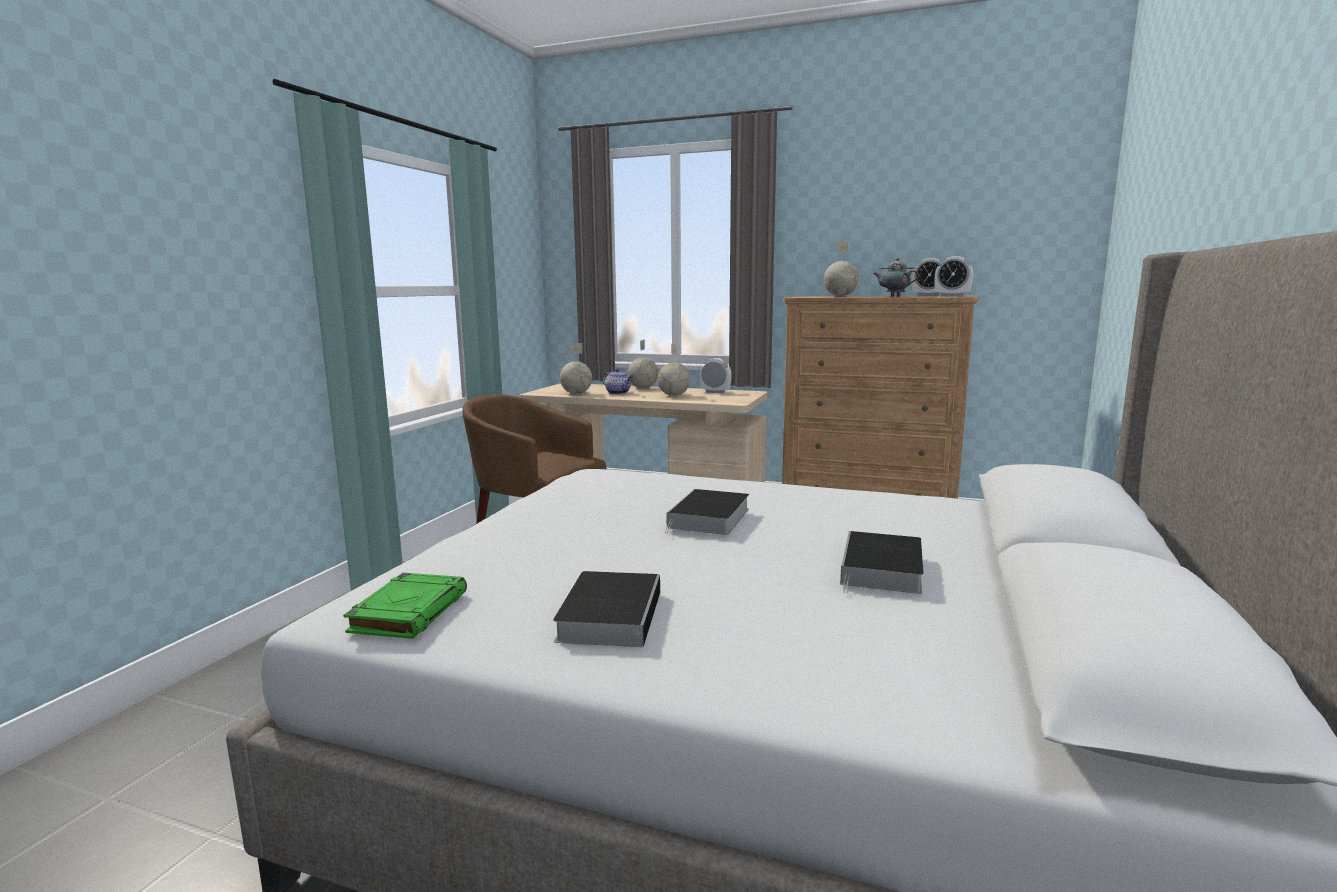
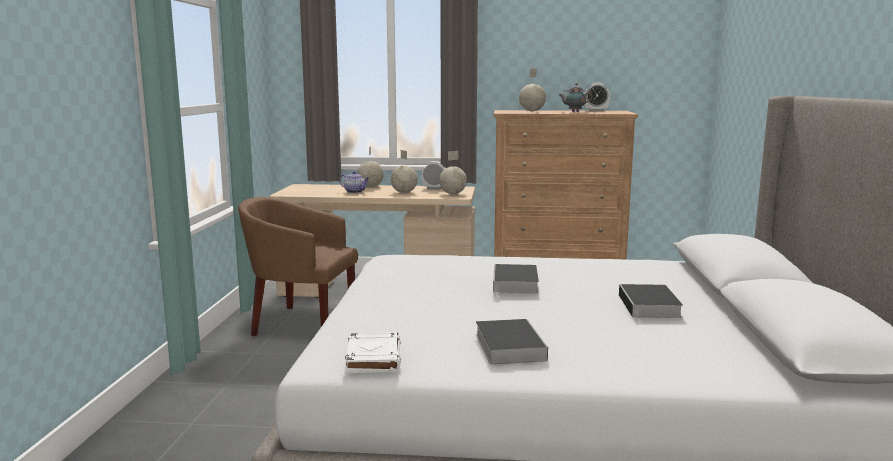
camera: 15 degrees left, 0 degrees up
green book [343,573,467,639] -> white book [345,332,401,373]
globe [560,343,592,394] -> globe moved to [439,151,467,194]
alarm clock [935,256,973,296] -> none

